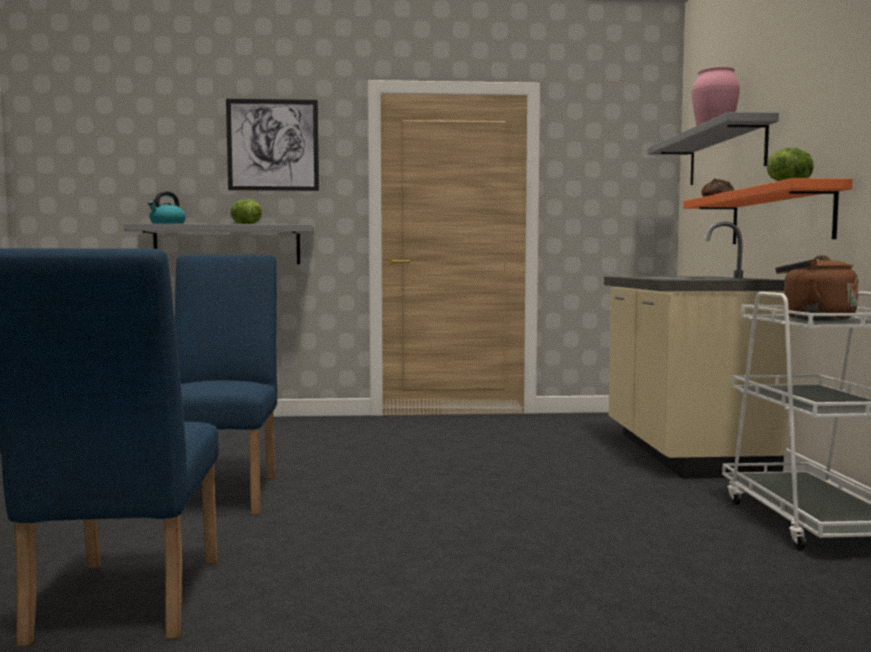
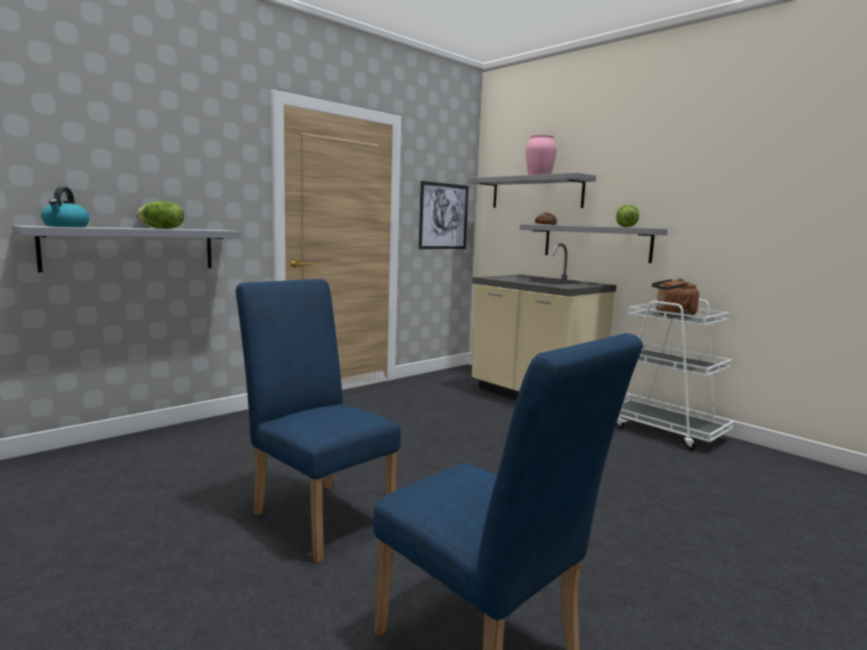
camera: 40 degrees left, 5 degrees up
picture [226,99,319,191] -> picture moved to [419,181,469,249]
orange shelf [683,178,853,244] -> grey shelf [520,224,668,263]

